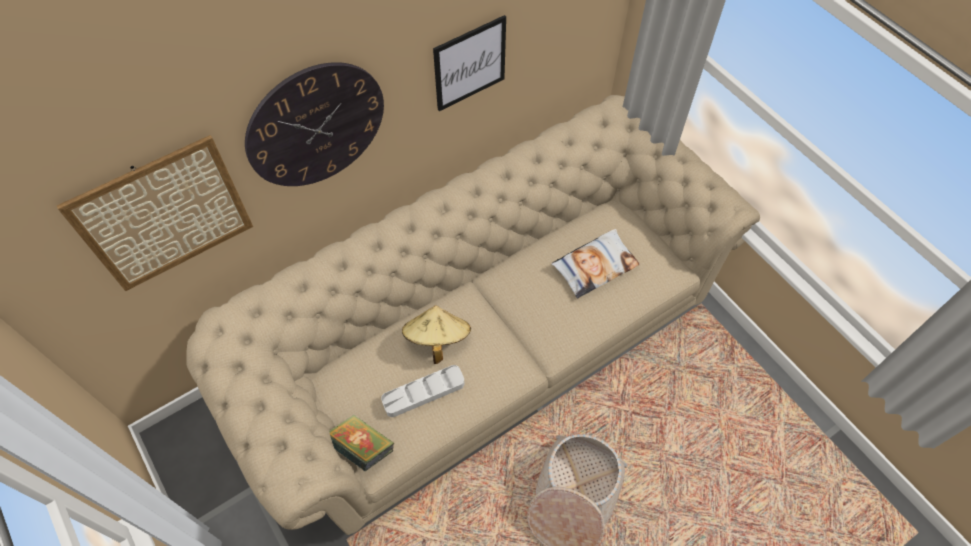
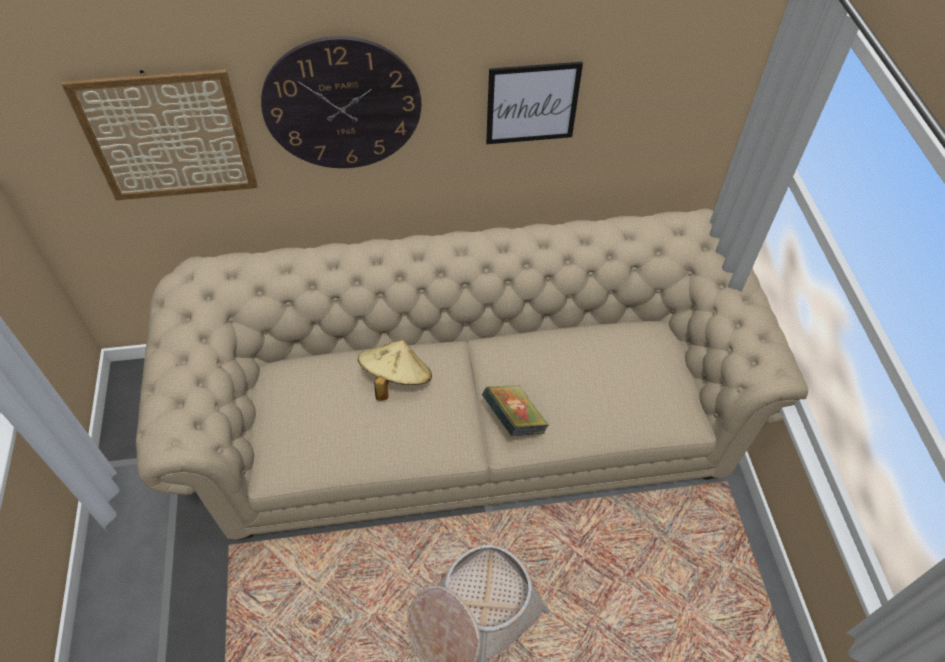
camera: 25 degrees right, 5 degrees down
book [329,415,394,471] -> book moved to [482,385,549,436]
grey tray [381,365,464,417] -> none
pillow [551,229,639,298] -> none

